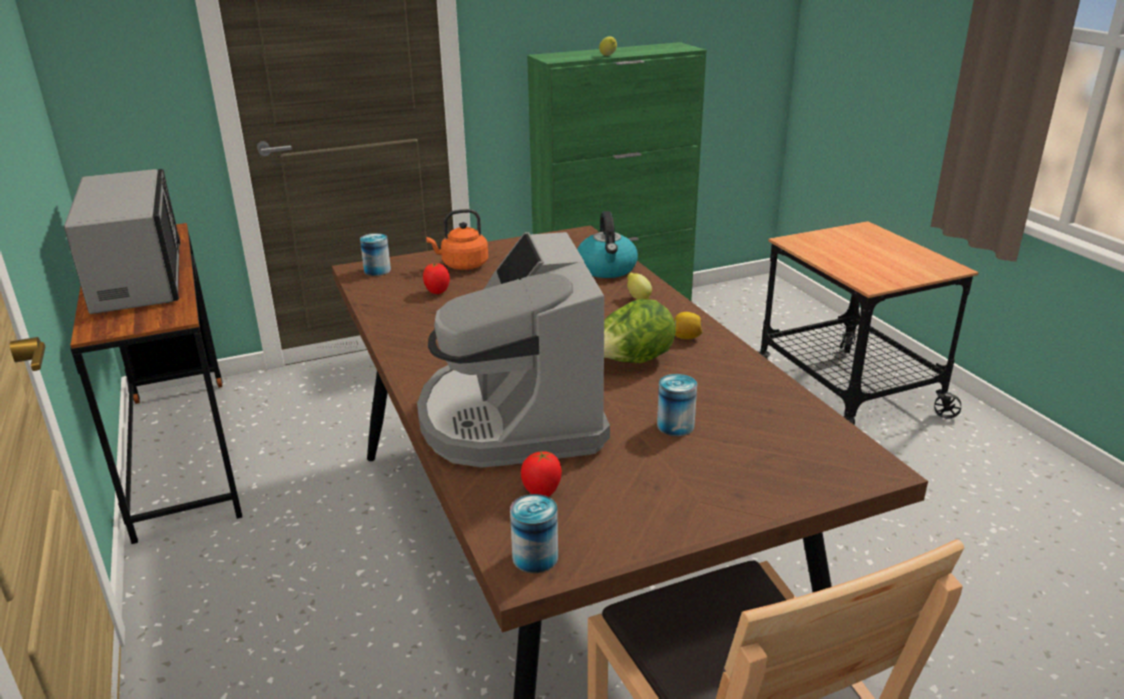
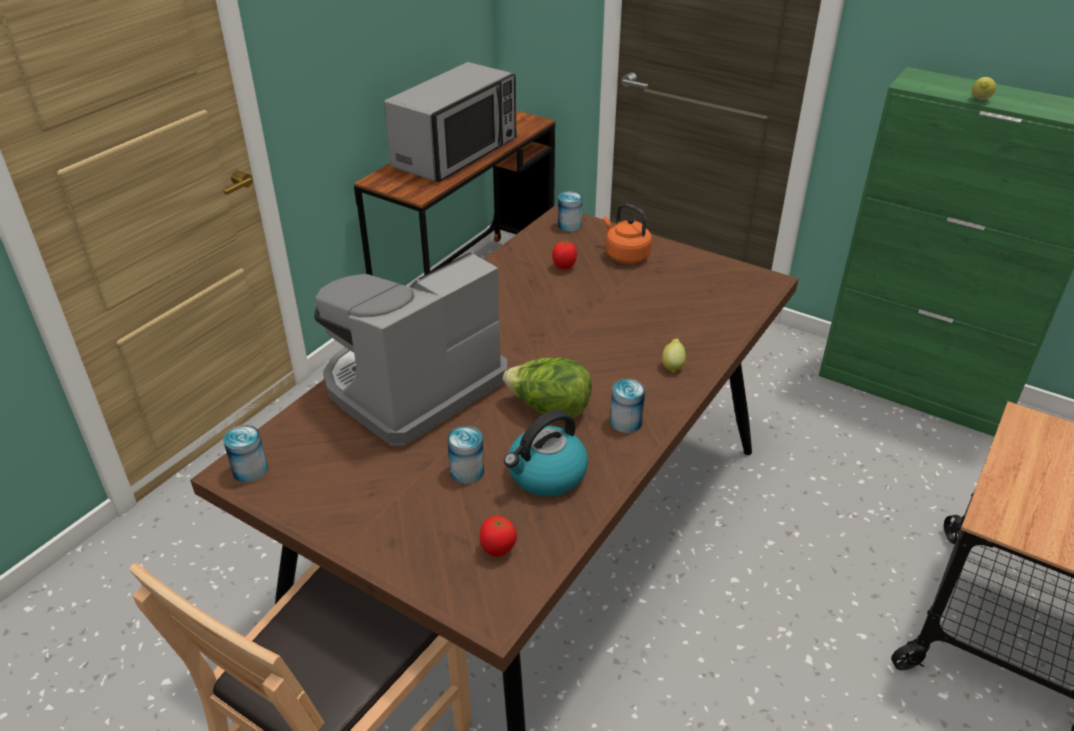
camera: 55 degrees right, 10 degrees up
tomato [521,451,562,497] -> tomato moved to [480,516,517,557]
kettle [577,211,638,278] -> kettle moved to [504,410,588,496]
lemon [674,312,703,339] -> can [610,379,645,433]

